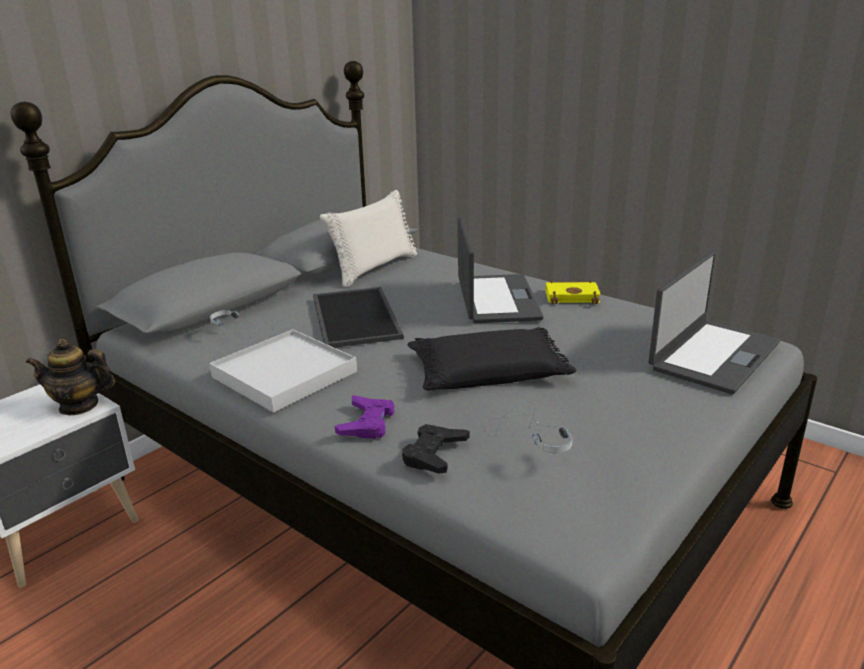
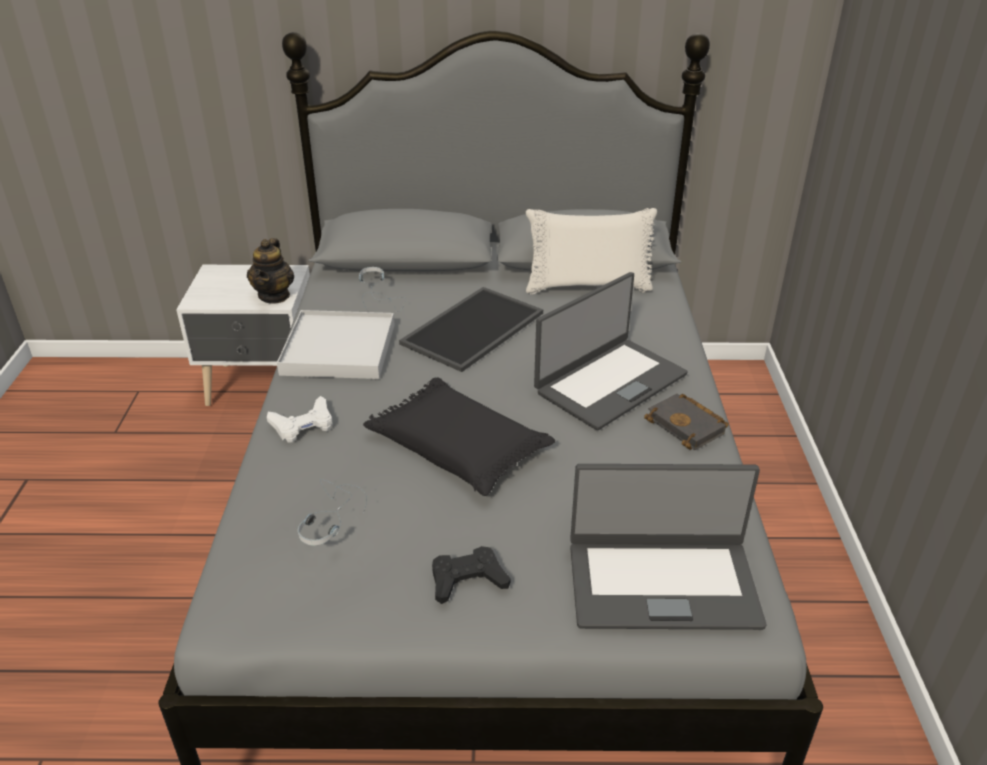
camera: 50 degrees right, 10 degrees up
teapot [26,339,115,416] -> teapot turned 135 degrees counterclockwise [247,238,294,303]
purple game controller [335,395,395,439] -> white game controller [267,396,333,443]
black game controller [402,424,469,473] -> black game controller moved to [432,546,511,604]
yellow book [546,280,601,304] -> black book [644,394,728,450]

